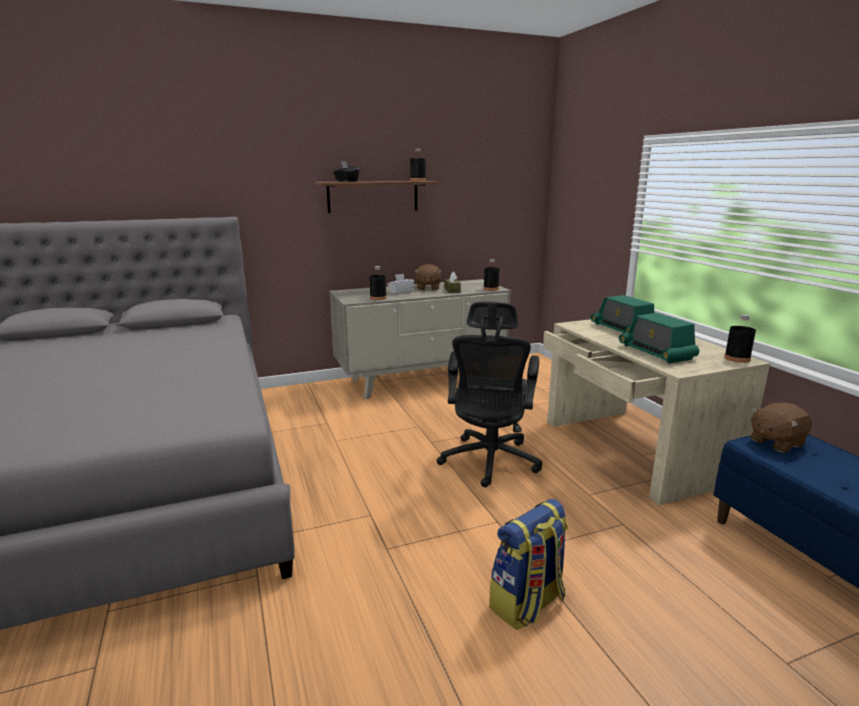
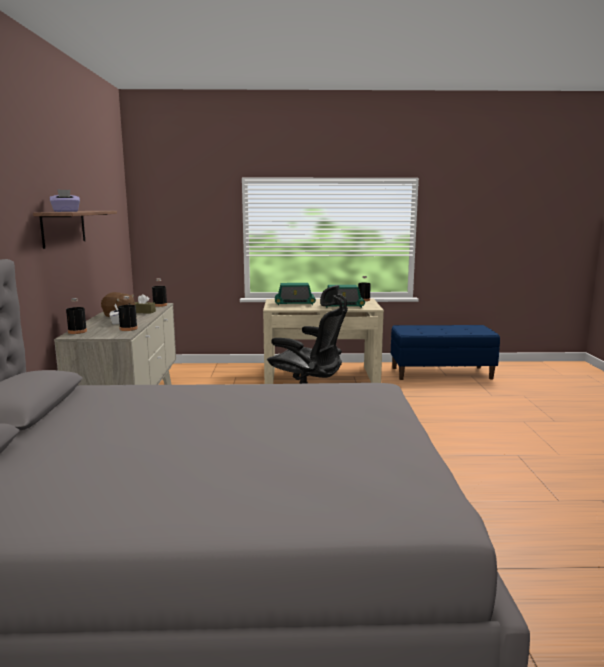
camera: 70 degrees left, 5 degrees down
black tissue box [333,161,359,182] -> purple tissue box [50,189,80,212]
black bottle [410,148,426,181] -> black bottle moved to [66,298,87,334]
backpack [489,499,568,630] -> none
brown plush toy [750,403,812,453] -> none

